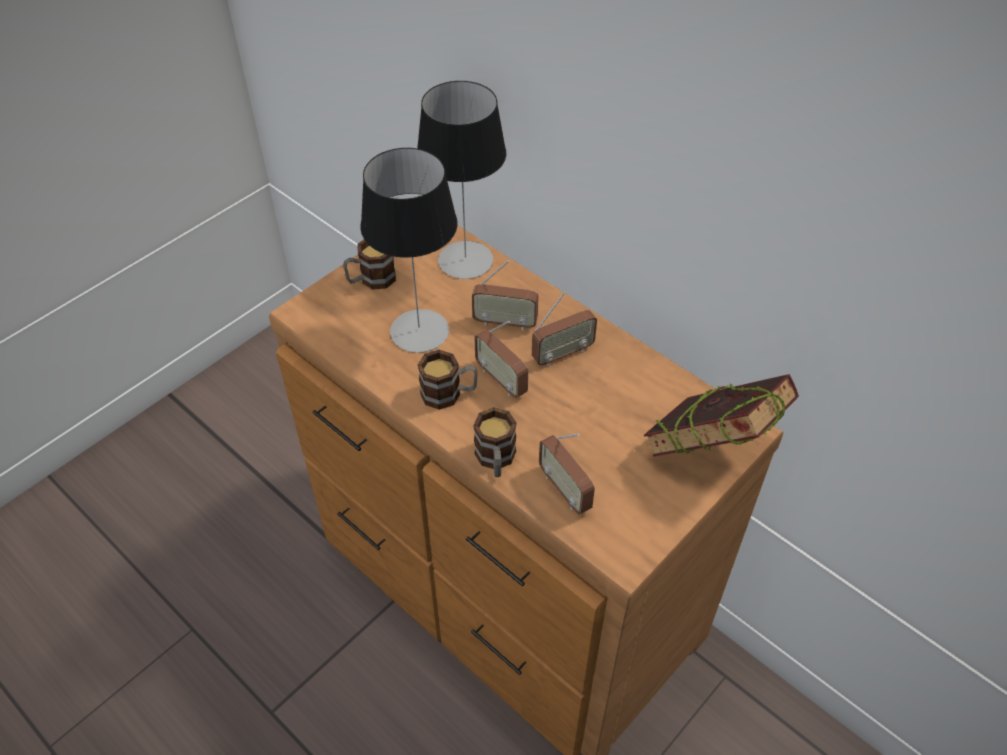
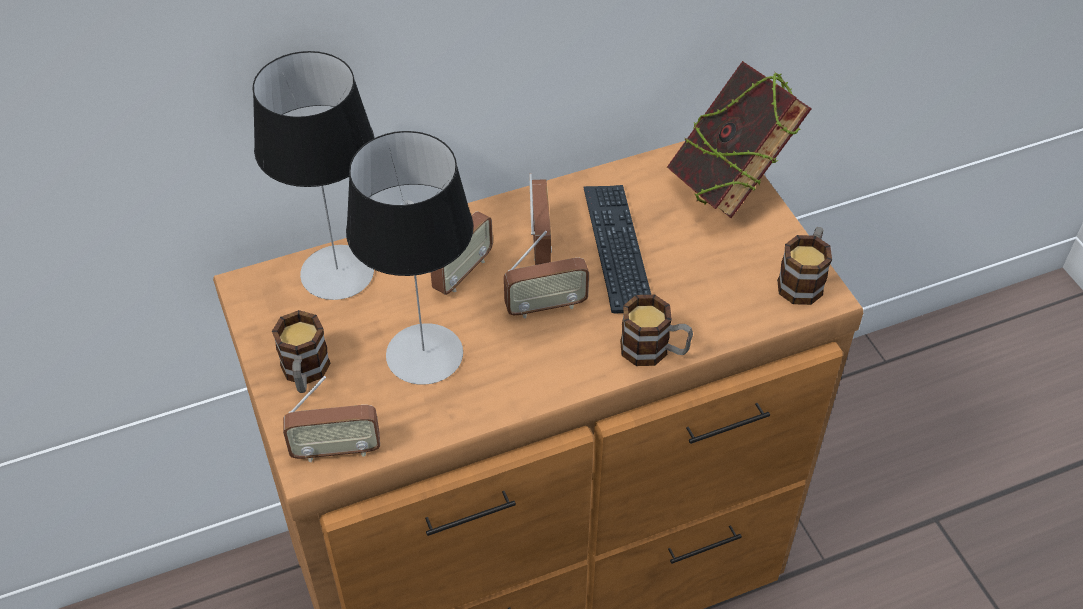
camera: 65 degrees left, 0 degrees up
mug [418,350,478,410] -> mug moved to [777,227,832,305]
radio [539,434,595,515] -> radio moved to [283,376,380,462]
none -> keyboard [583,185,651,314]

